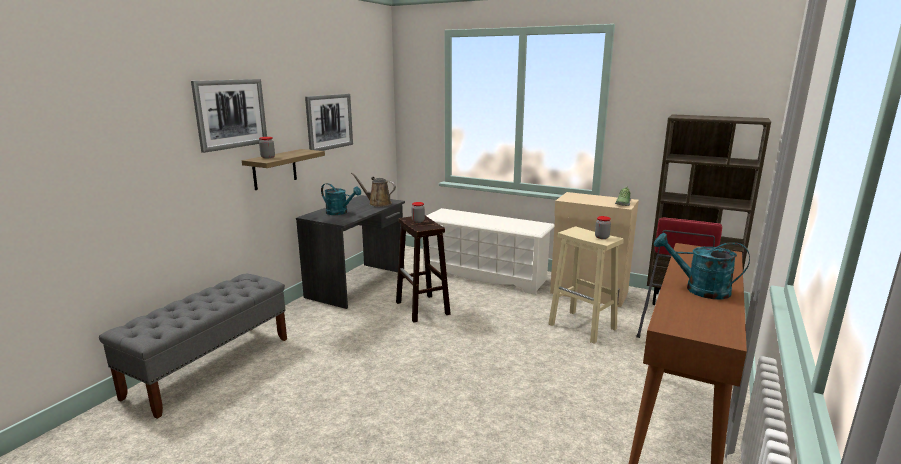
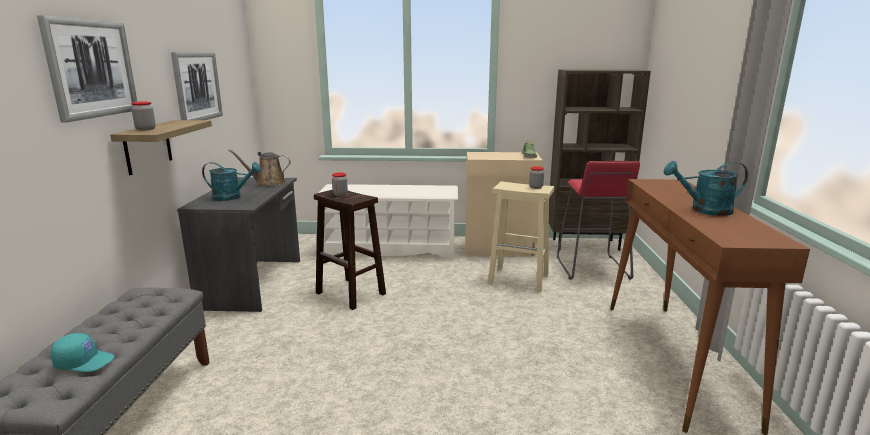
camera: 25 degrees left, 0 degrees up
none -> turquoise cap [51,333,115,372]

